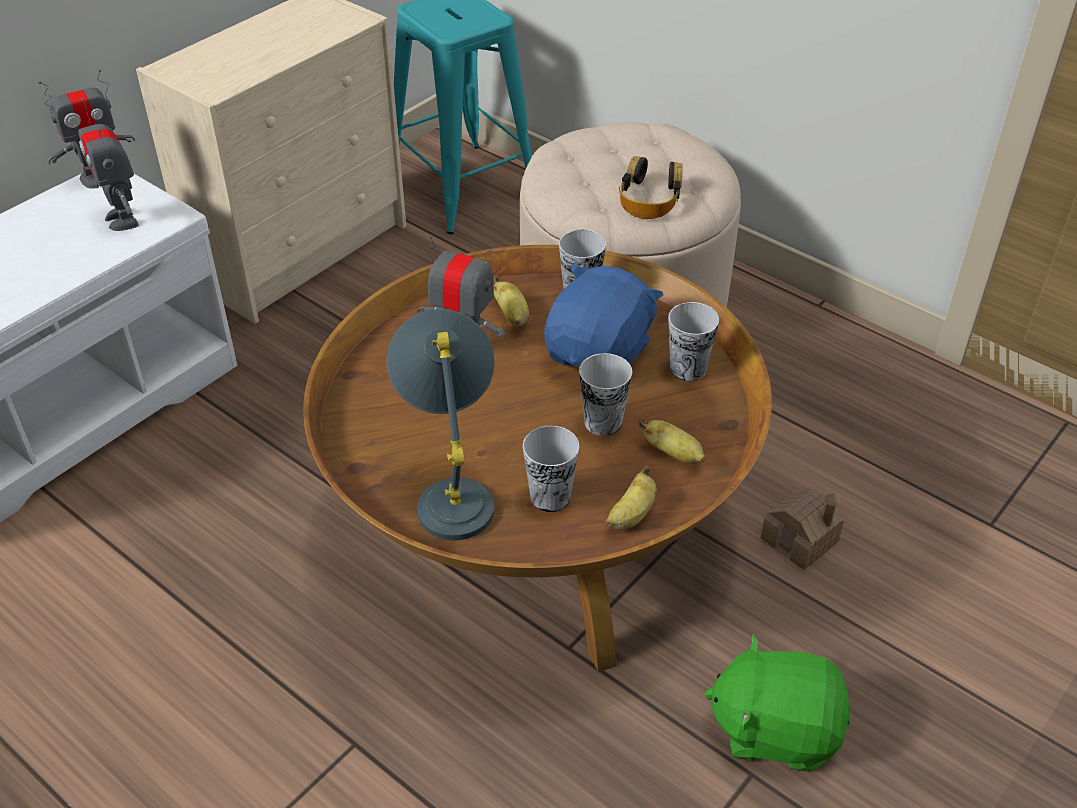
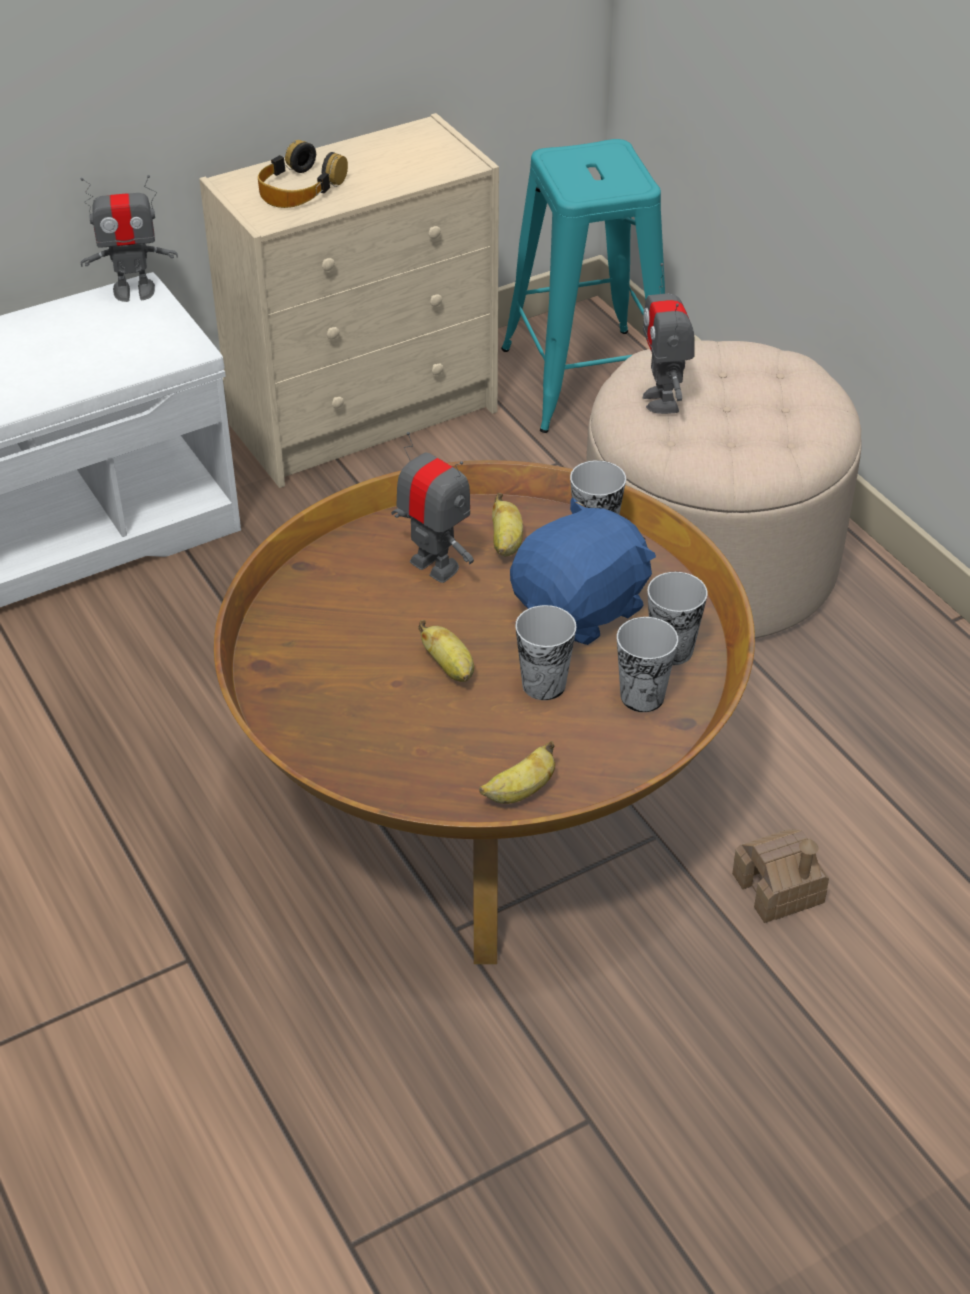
camera: 20 degrees right, 0 degrees up
toy robot [78,98,139,231] -> toy robot moved to [643,263,695,414]
grey table lamp [386,309,495,540] -> none
cup [523,426,579,512] -> cup moved to [617,617,678,712]
headphones [619,156,683,219] -> headphones moved to [258,140,348,208]
banana [639,418,705,464] -> banana moved to [418,620,474,682]
green plush toy [704,635,851,772] -> none

